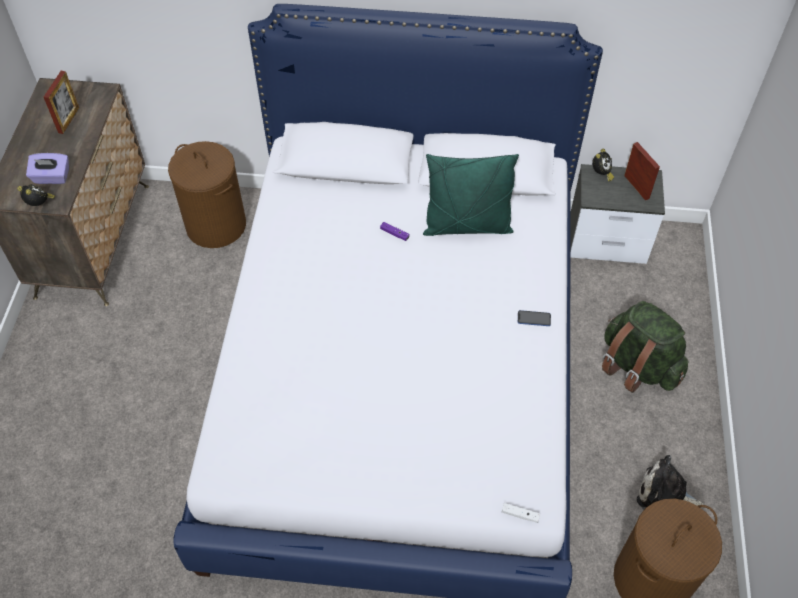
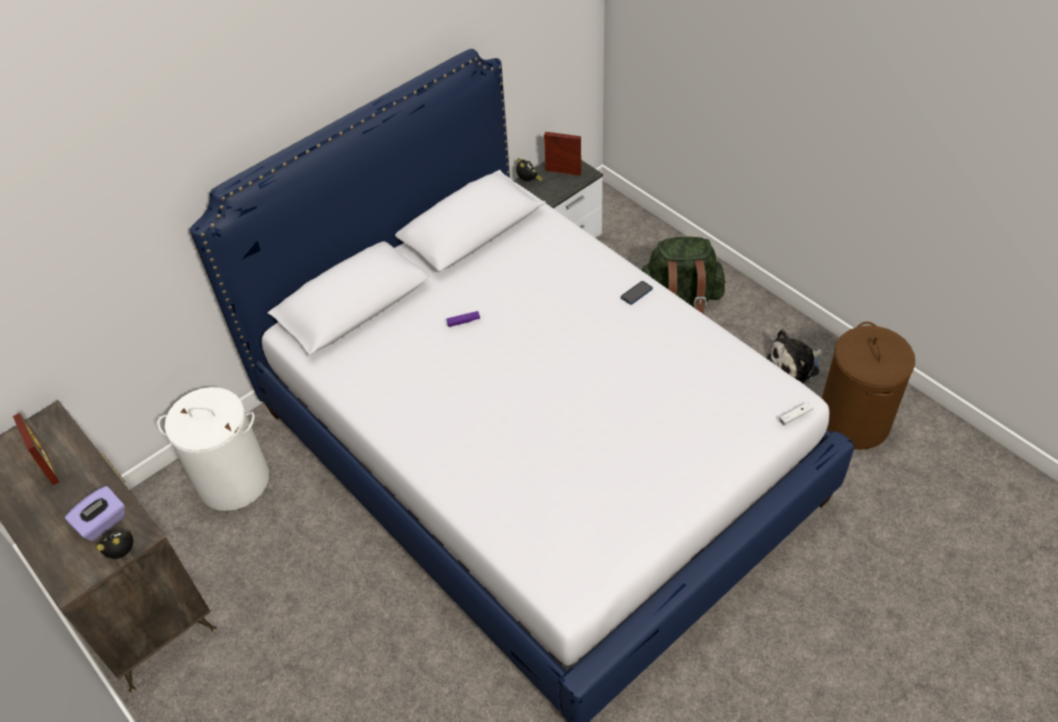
camera: 45 degrees left, 5 degrees down
brown laundry basket [168,141,246,248] -> white laundry basket [157,387,269,511]
green pillow [423,154,519,236] -> none

